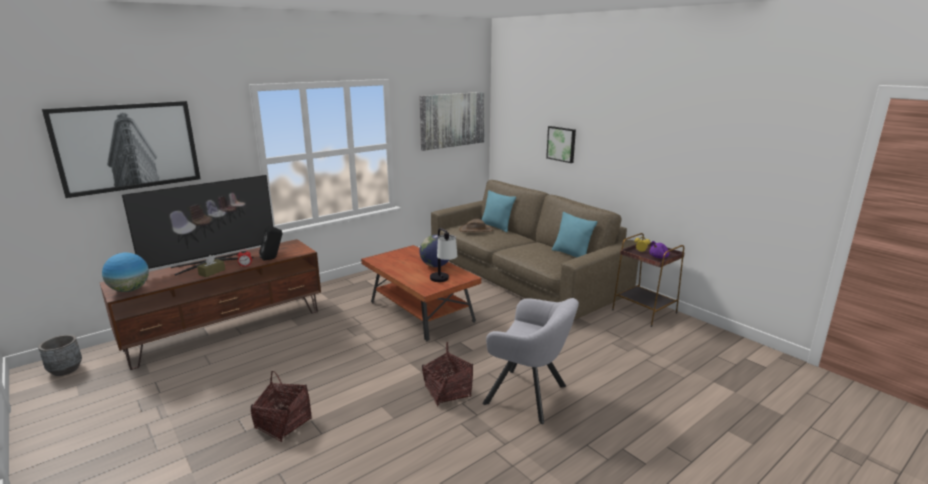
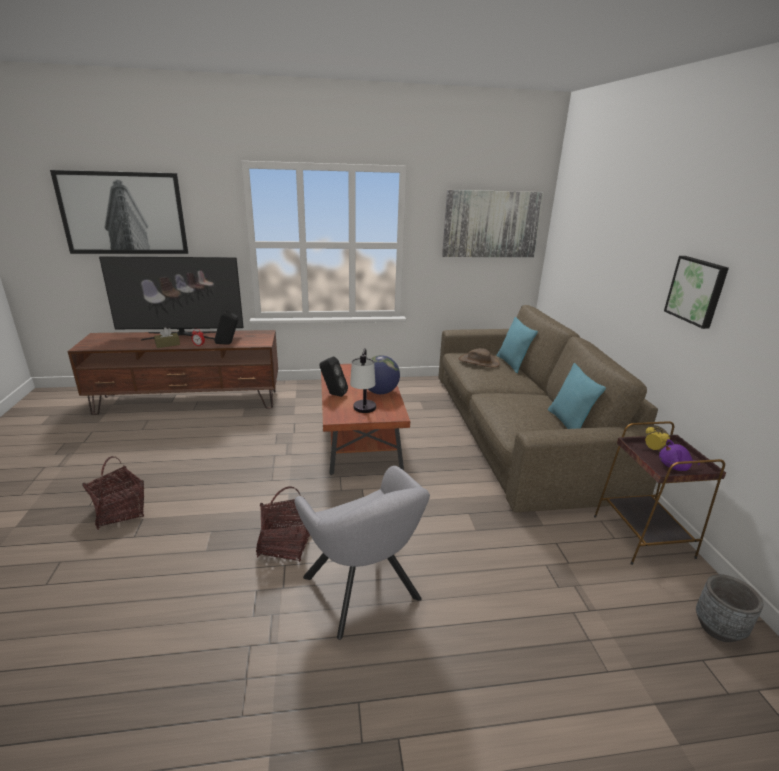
camera: 30 degrees right, 5 degrees up
grey planter [38,334,82,376] -> grey planter moved to [696,574,763,642]
globe [102,253,149,292] -> none
picture [546,126,576,163] -> picture moved to [664,256,729,329]
none -> black speaker [319,356,348,397]

